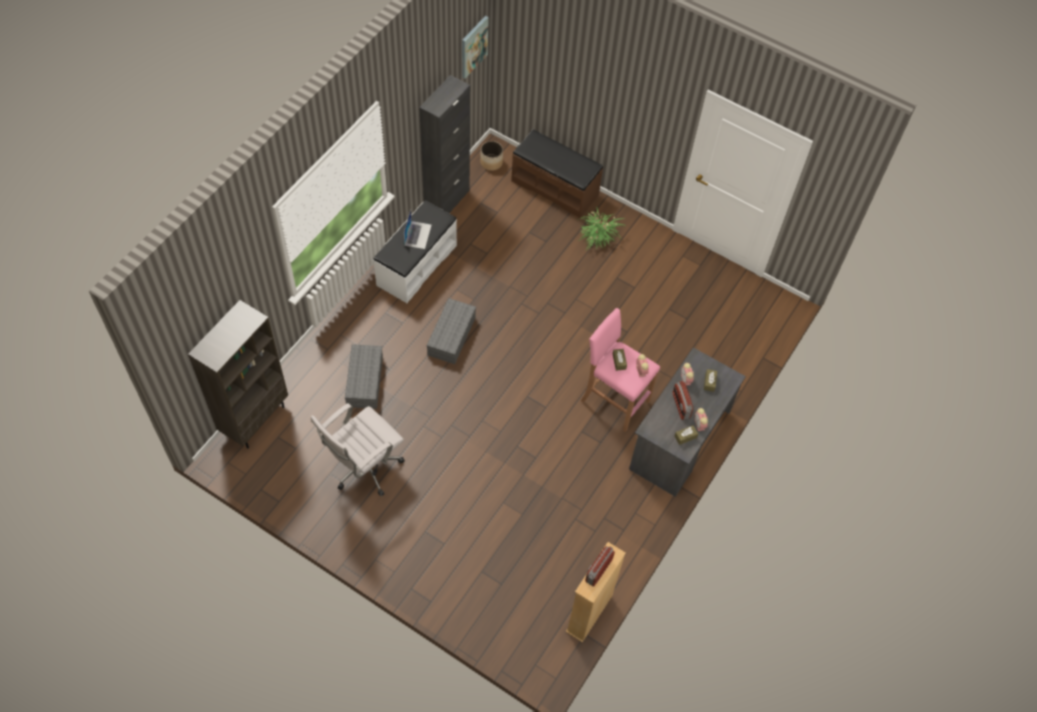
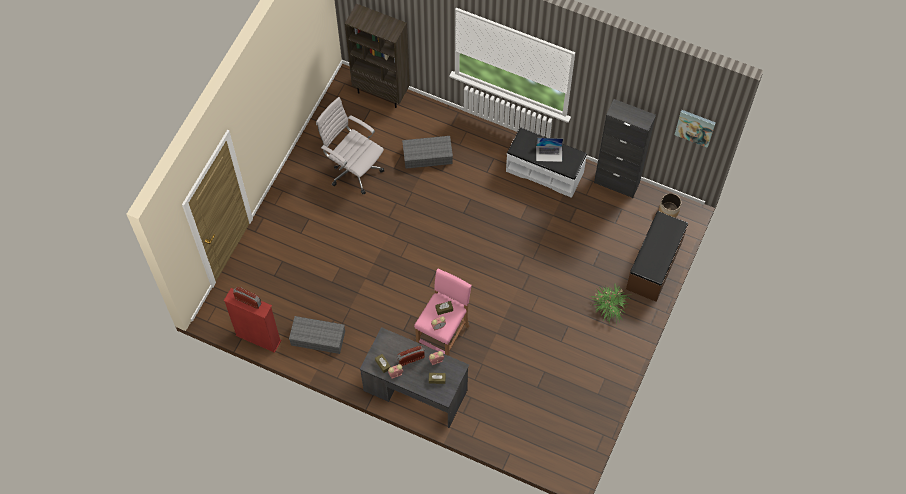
camera: 85 degrees right, 5 degrees up
grey storage box [427,298,476,364] -> grey storage box moved to [289,316,345,354]
beige bookcase [566,542,626,642] -> red bookcase [224,288,282,353]

